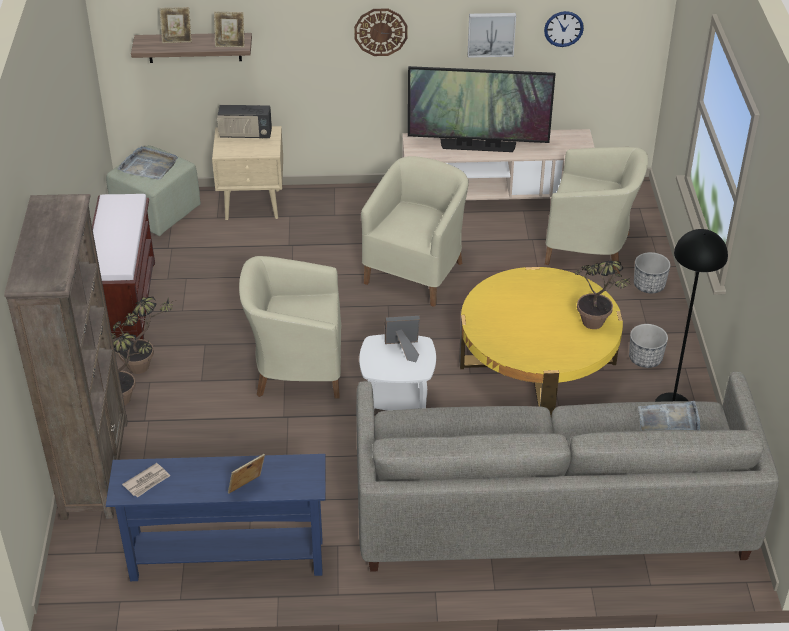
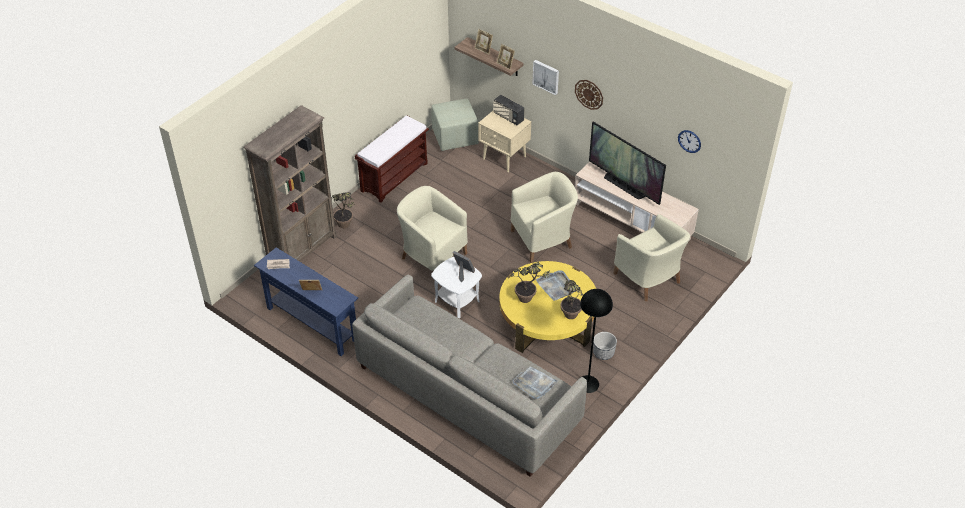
camera: 40 degrees right, 5 degrees up
potted plant [111,297,176,374] -> potted plant moved to [510,262,551,303]
grey tray [118,146,178,180] -> grey tray moved to [536,270,576,301]
picture [468,13,516,58] -> picture moved to [532,60,559,95]
planter [634,252,671,293] -> none

